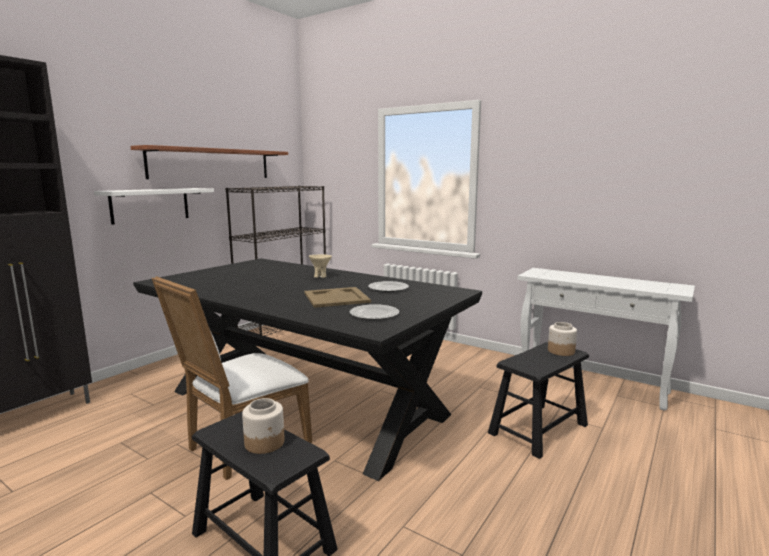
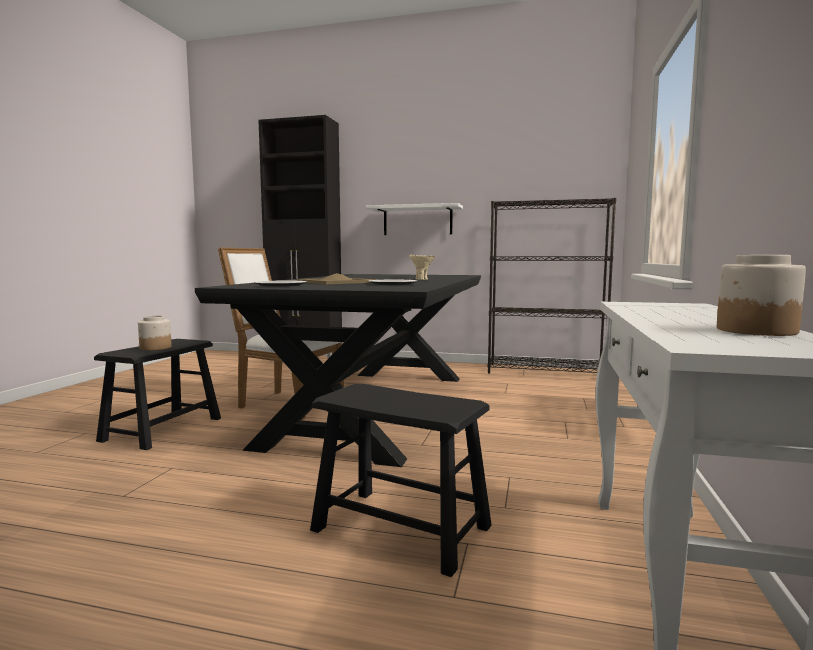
camera: 70 degrees right, 5 degrees down
shelf [130,145,288,179] -> none
jar [548,322,577,356] -> jar moved to [717,255,806,336]

